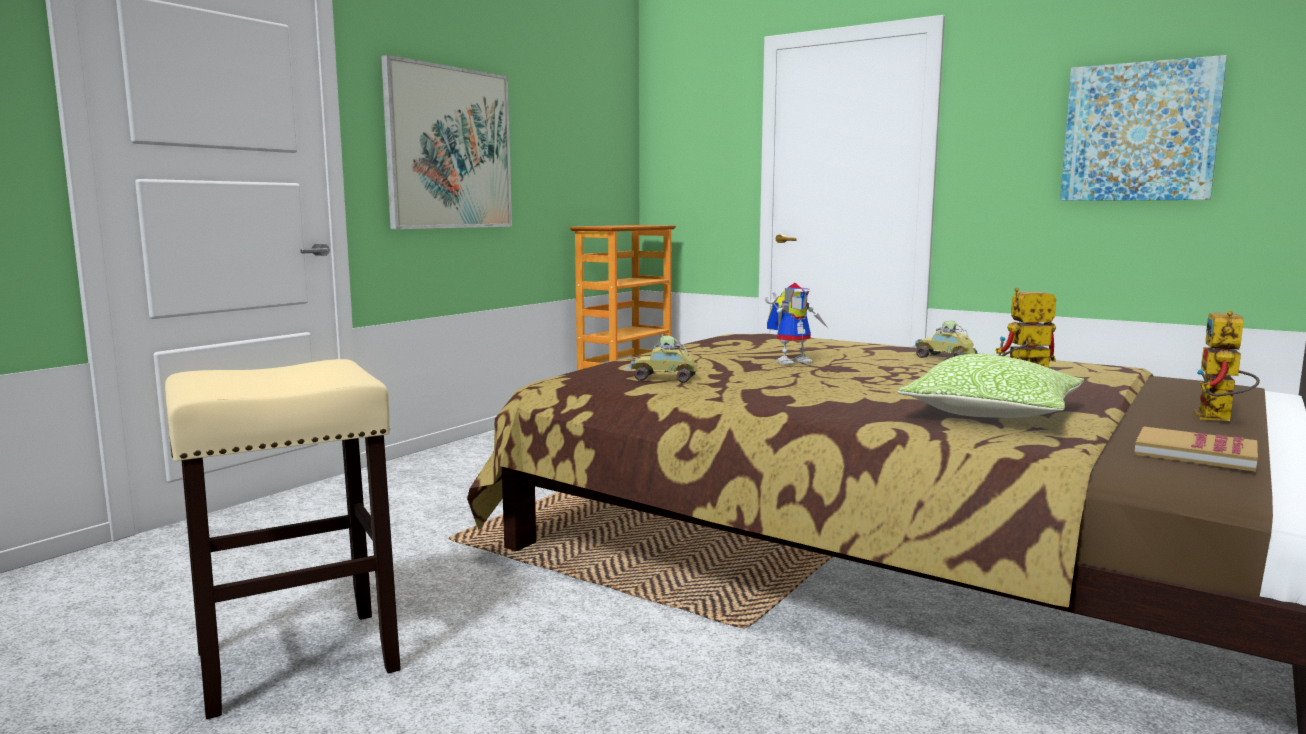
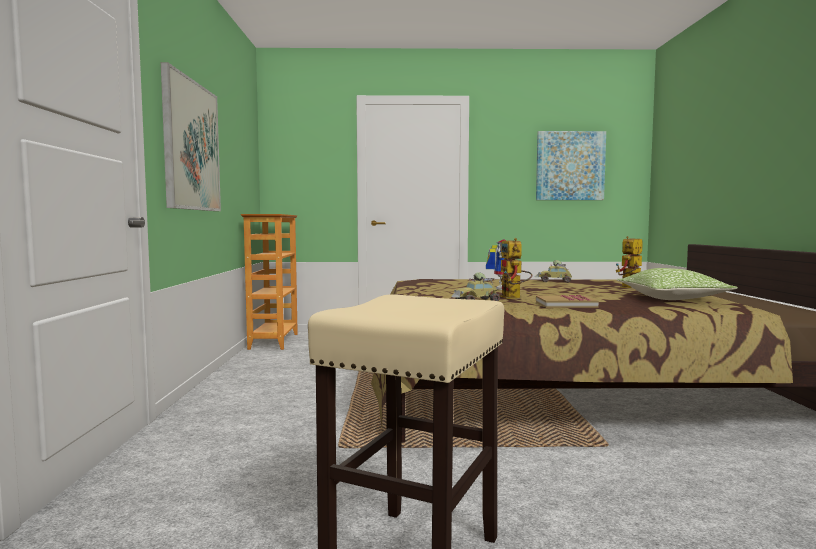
camera: 35 degrees left, 5 degrees down
book [1134,426,1258,472] -> book moved to [536,295,599,308]
toy robot [1194,311,1260,421] -> toy robot moved to [499,238,532,299]

